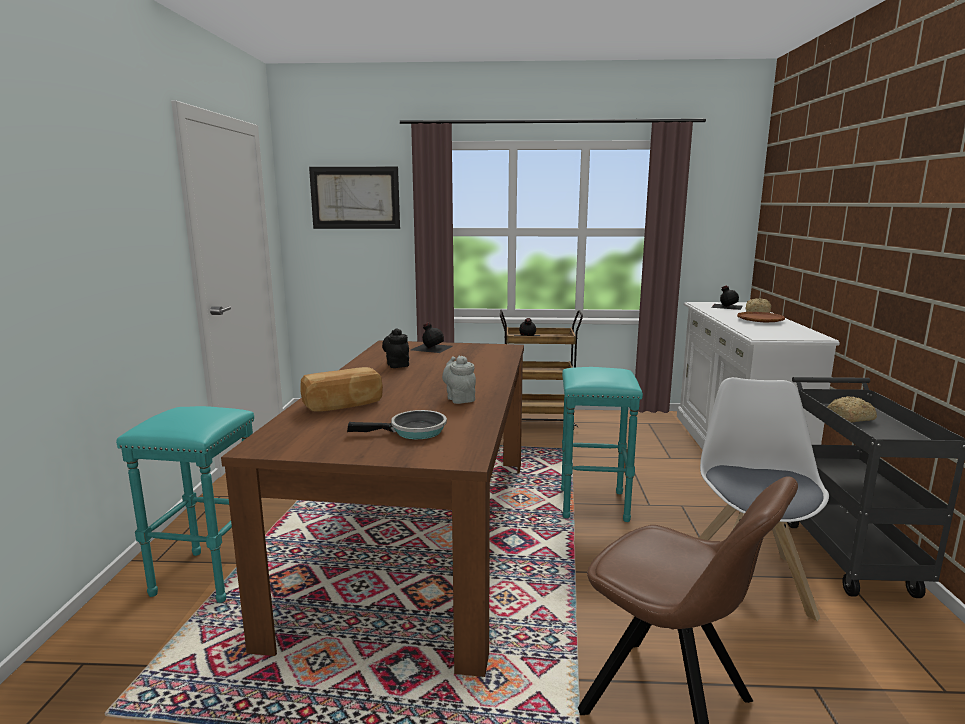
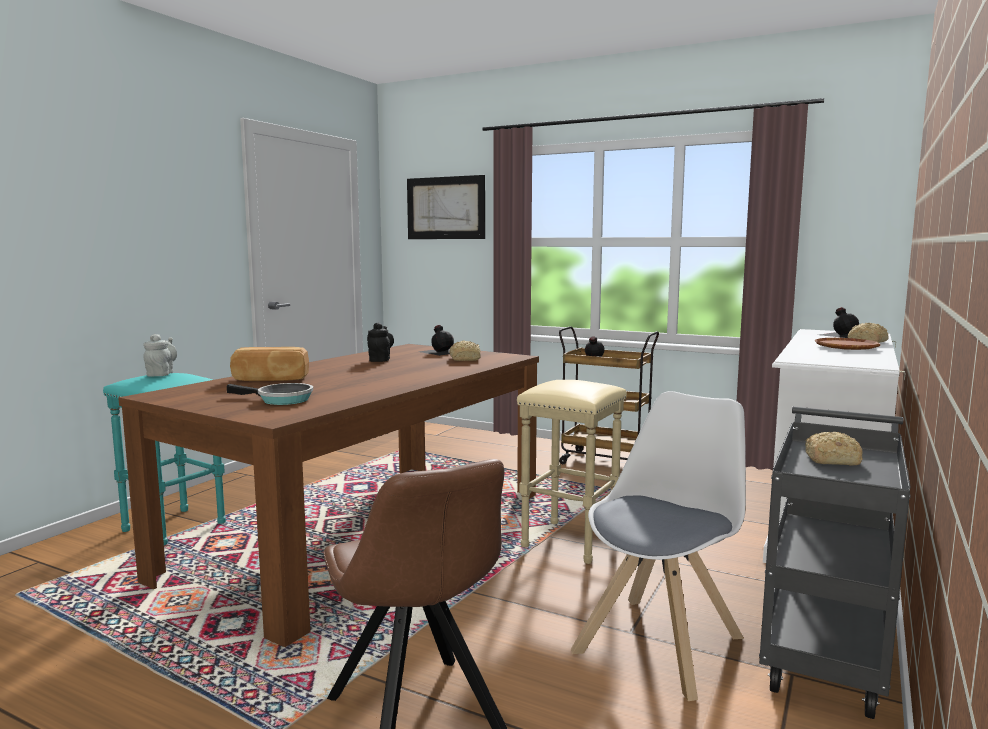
camera: 25 degrees right, 5 degrees down
grey teapot [442,355,476,404] -> grey teapot moved to [143,334,177,376]
turquoise stool [561,367,643,522] -> beige stool [517,380,627,564]
none -> bread [449,341,481,361]

